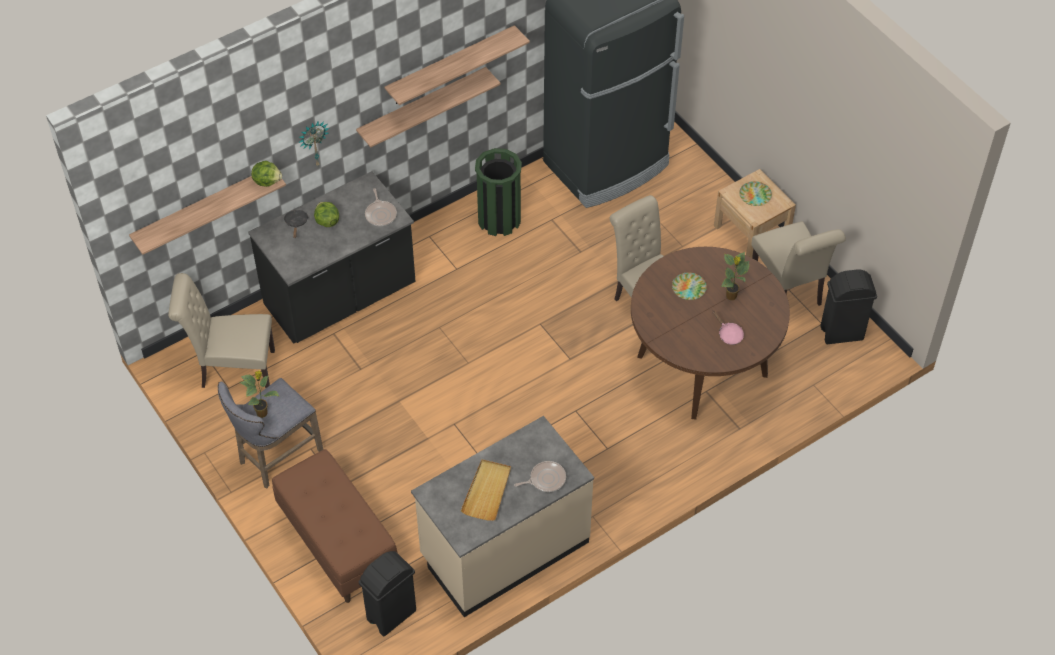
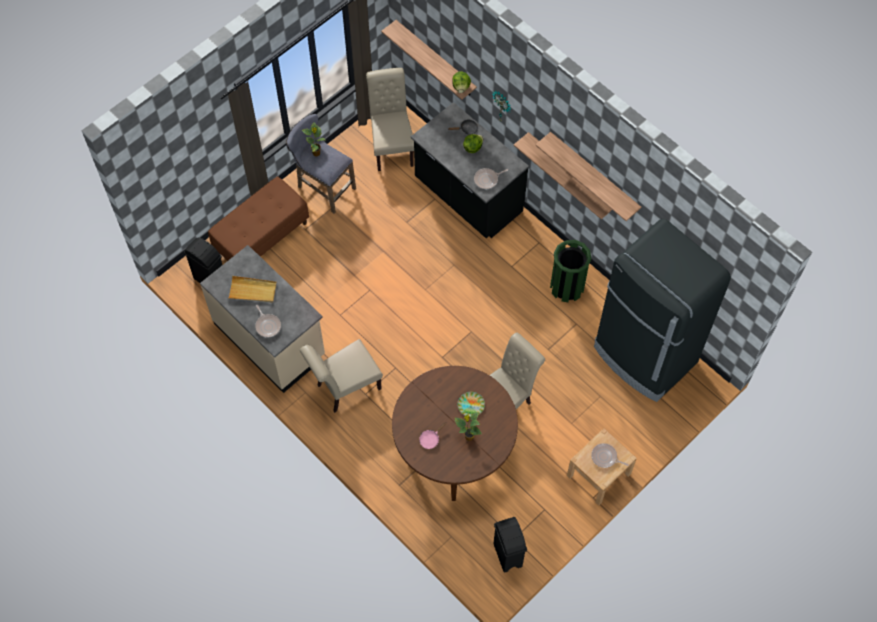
camera: 80 degrees right, 10 degrees up
plate [739,181,772,206] -> frying pan [591,443,629,468]
beige chair [752,221,846,306] -> beige chair moved to [300,339,383,413]

